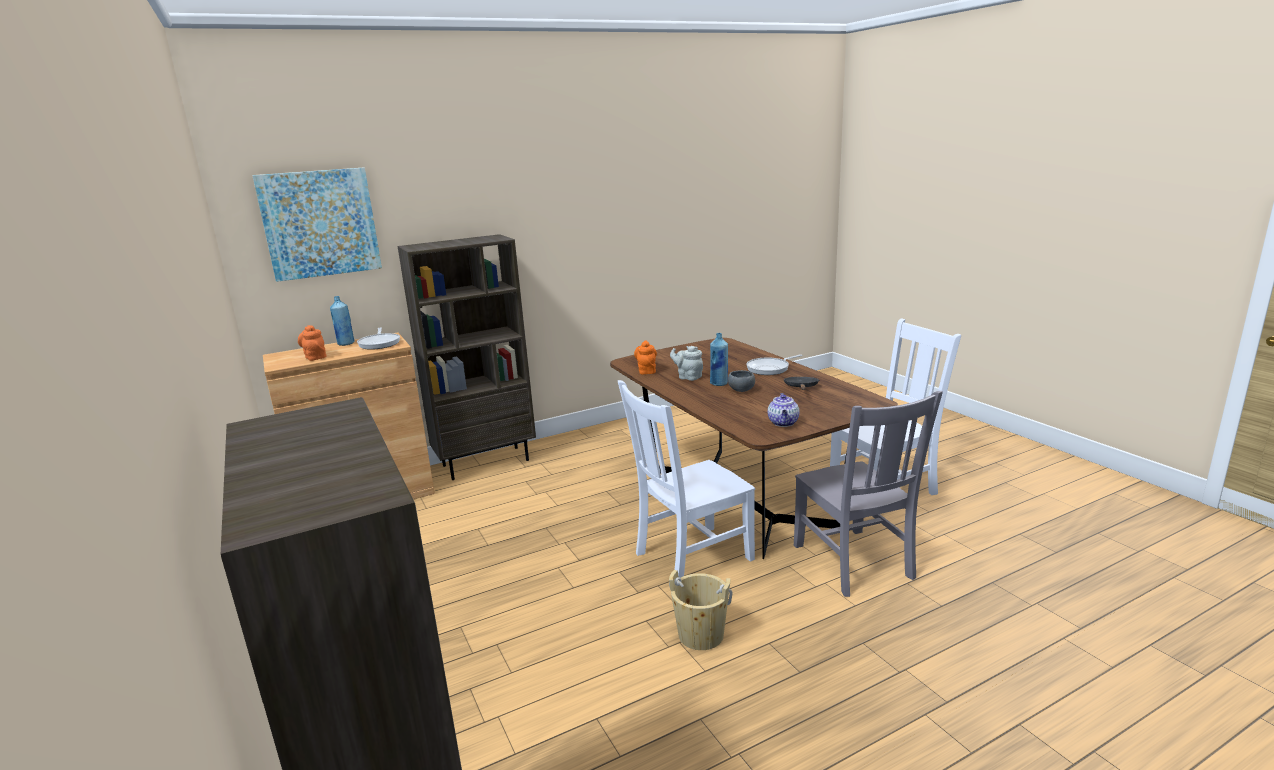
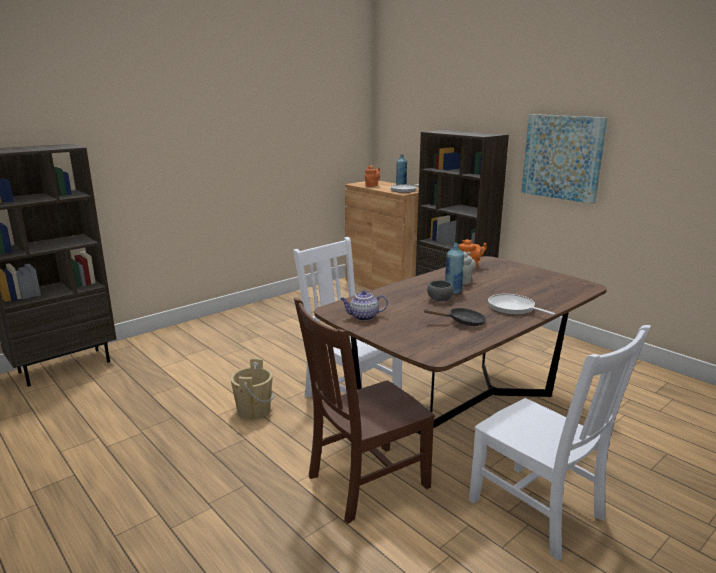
camera: 75 degrees right, 0 degrees up
picture [252,167,382,282] -> picture moved to [521,114,607,204]
grey chair [794,391,943,597] -> brown chair [294,298,435,524]

